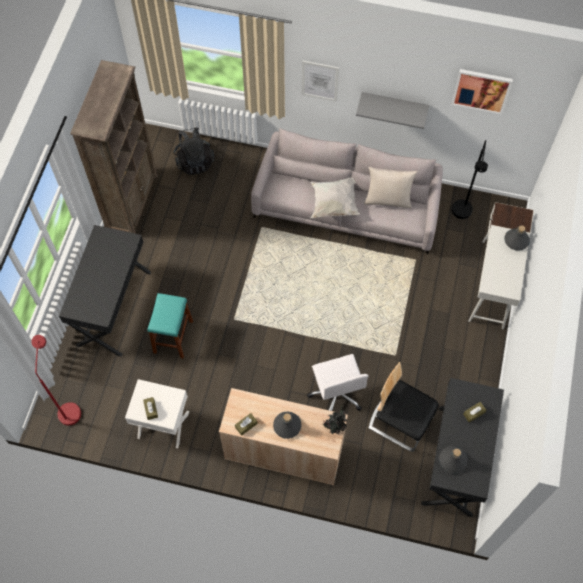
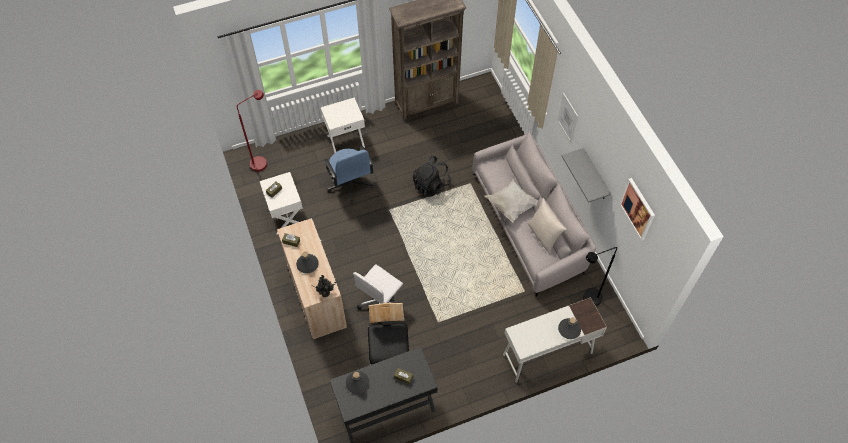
camera: 55 degrees right, 5 degrees down
black desk [59,225,151,357] -> white nightstand [321,97,365,153]
turquoise stool [147,293,193,359] -> blue office chair [324,146,374,203]
black backpack [173,127,214,175] -> black backpack moved to [413,156,451,197]

